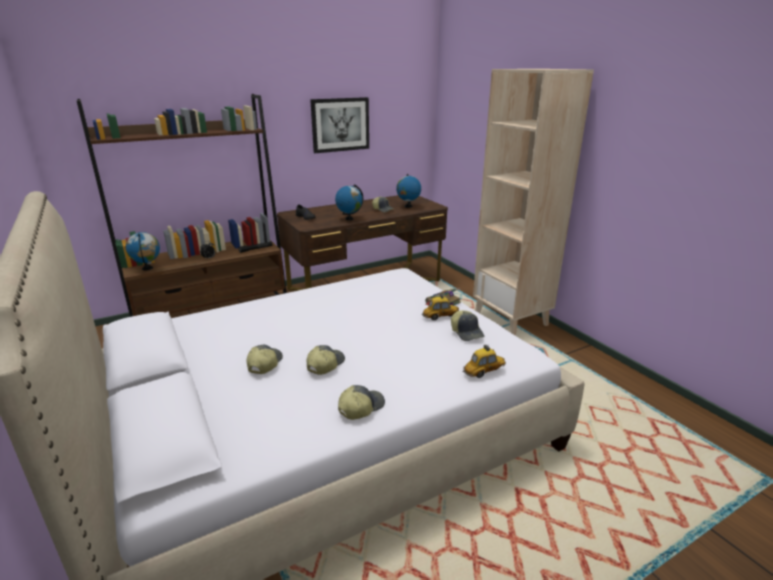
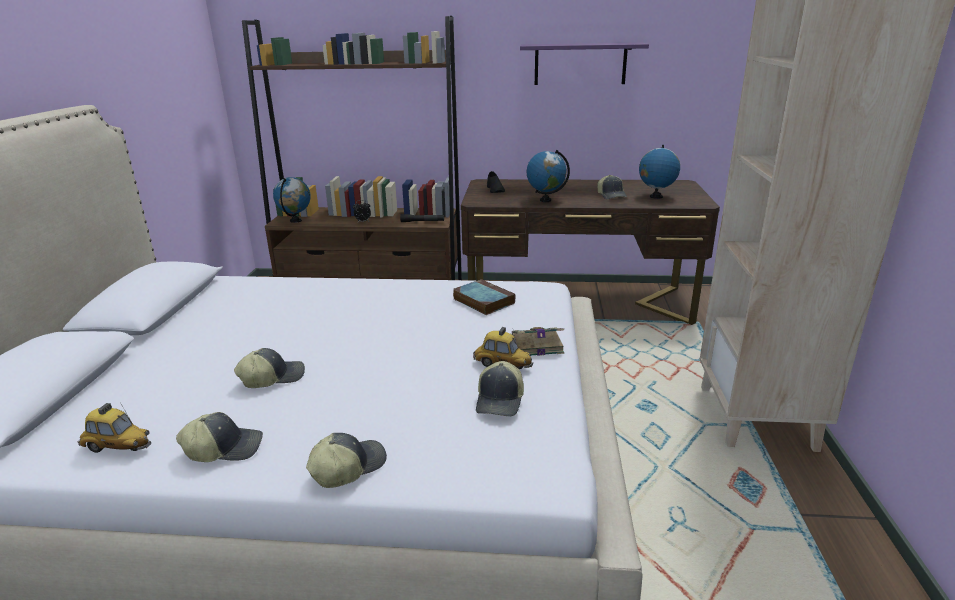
camera: 35 degrees right, 0 degrees up
cap [247,345,283,374] -> cap moved to [306,433,387,488]
picture [310,97,369,153] -> purple shelf [520,43,649,85]
toy car [462,345,506,378] -> toy car moved to [77,403,151,453]
none -> book [453,279,515,315]

